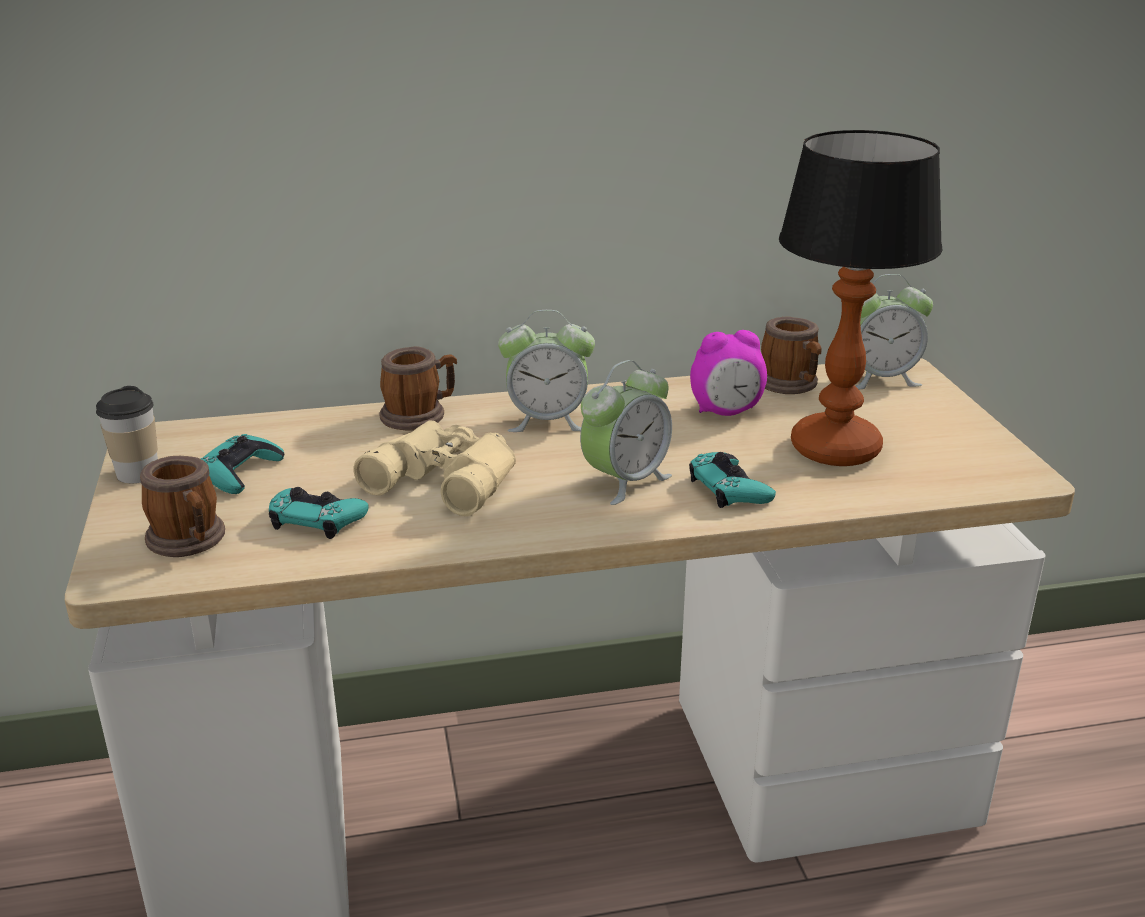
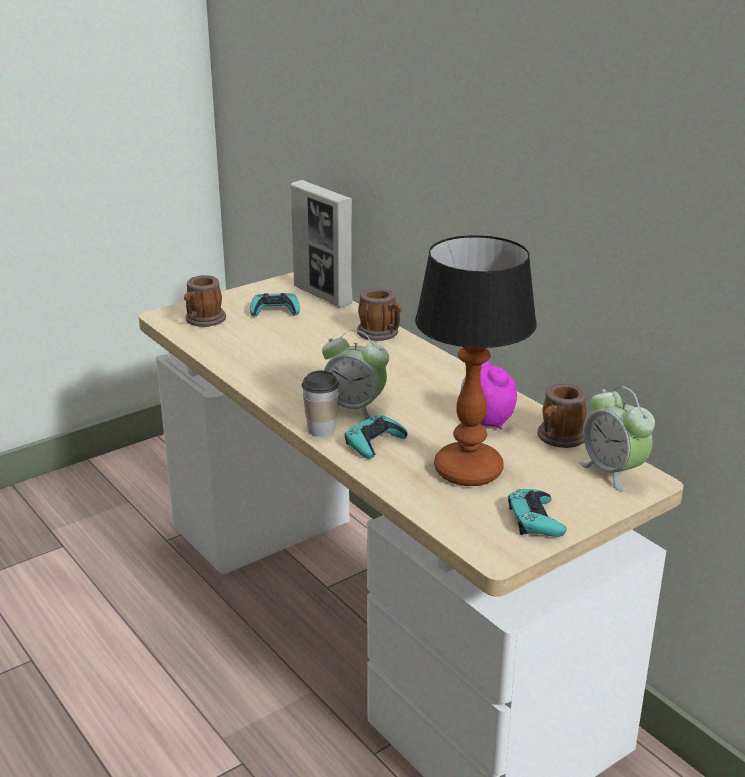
camera: 65 degrees right, 0 degrees up
cup [96,386,158,483] -> cup moved to [302,371,339,437]
turquoise game controller [269,487,368,539] -> turquoise game controller moved to [508,489,567,537]
beige binoculars [354,421,516,516] -> none
alarm clock [498,310,595,432] -> none
none -> picture frame [291,180,353,307]

